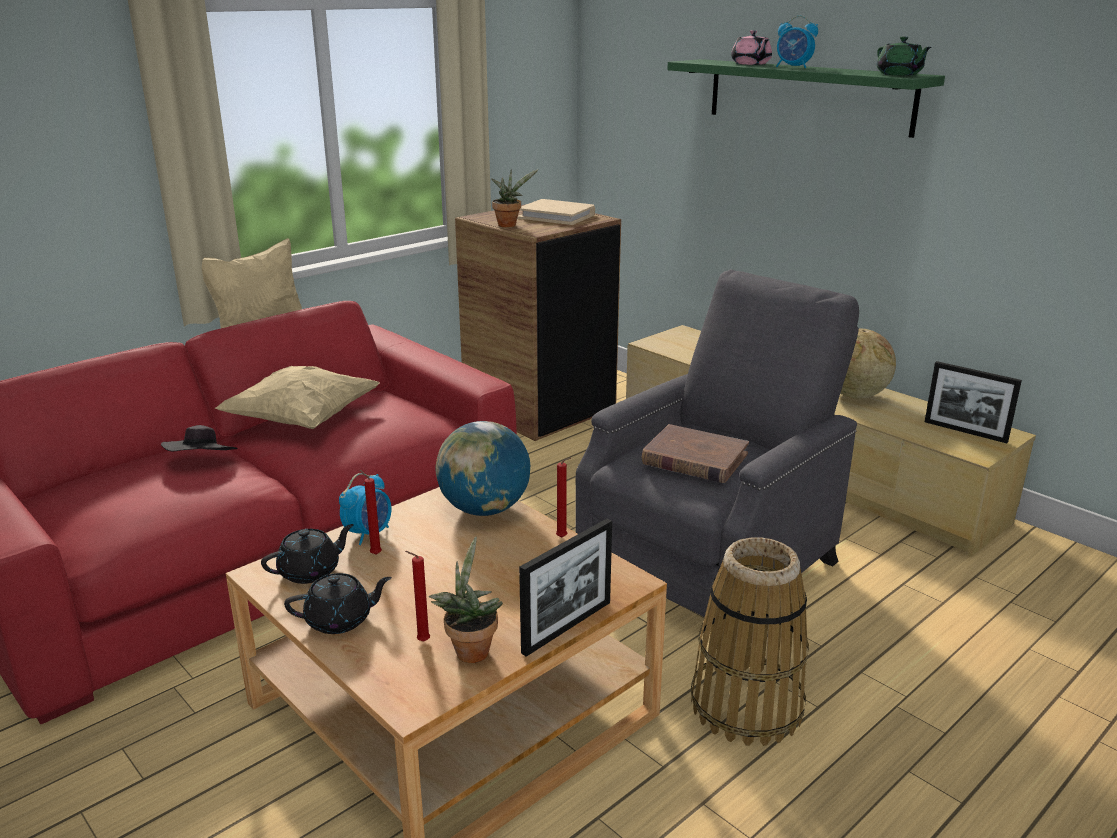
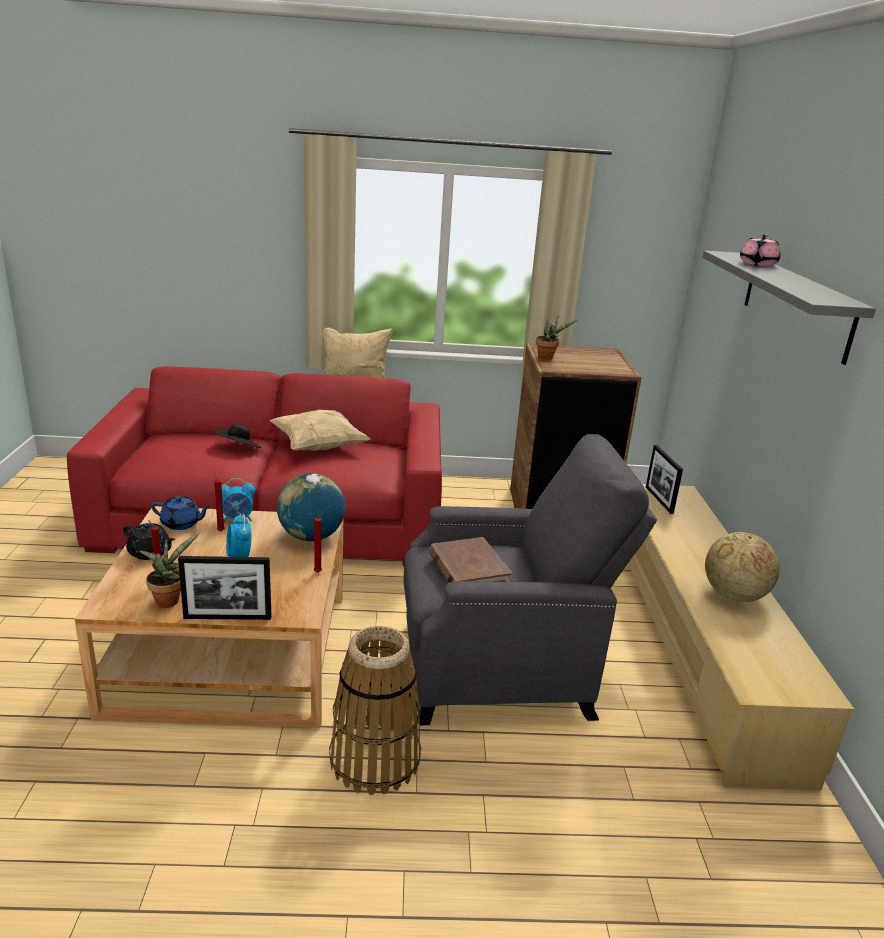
camera: 40 degrees right, 0 degrees up
black teapot [261,524,354,584] -> blue teapot [151,496,211,530]
beige book [518,199,595,225] -> none
green shelf [667,59,945,138] -> grey shelf [702,251,876,365]
alarm clock [776,16,818,68] -> alarm clock moved to [226,514,251,557]
green teapot [877,36,931,76] -> none
picture frame [925,361,1022,443] -> picture frame moved to [646,445,683,514]

